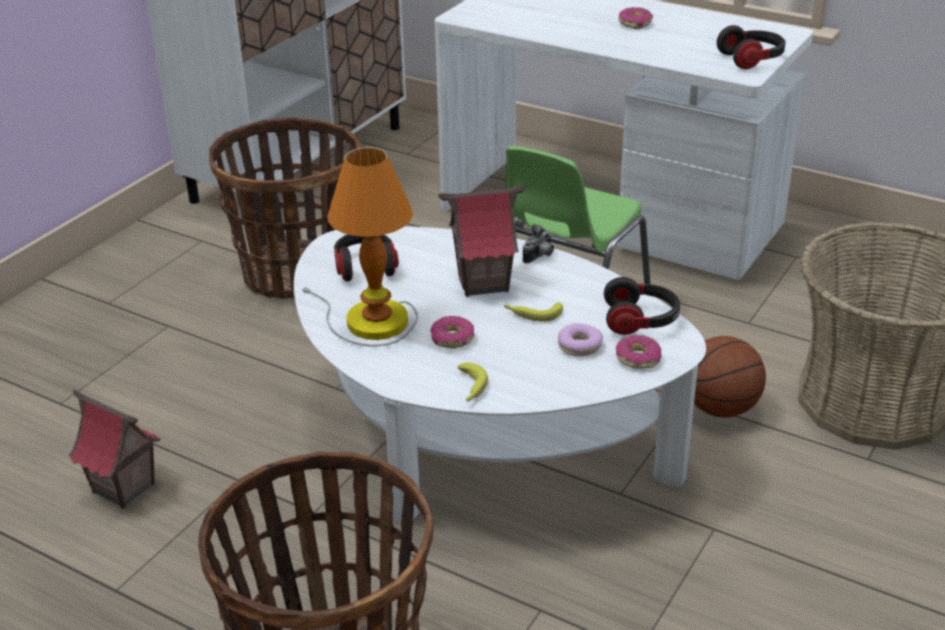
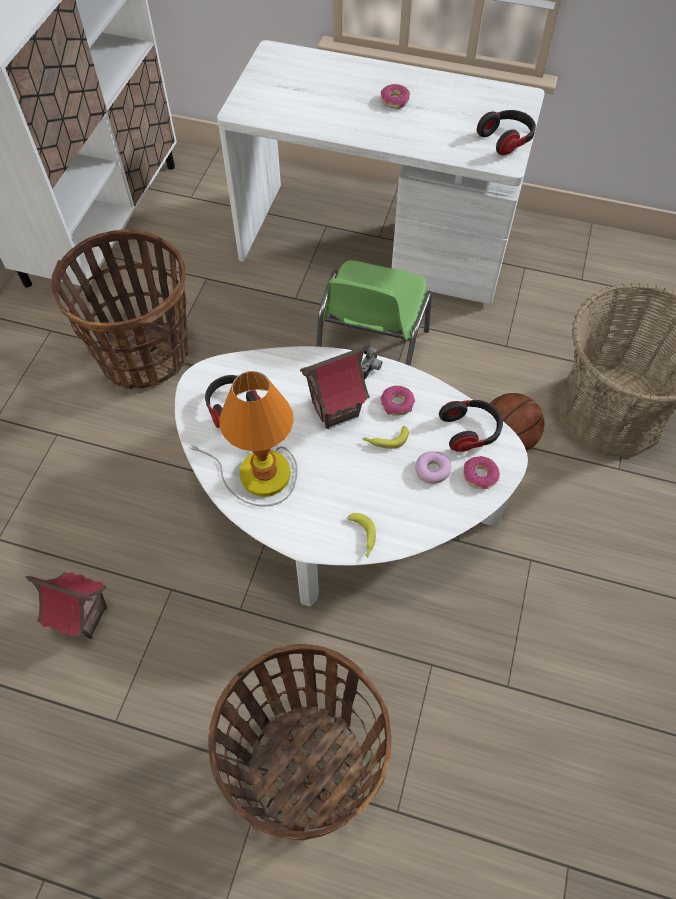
camera: 15 degrees left, 25 degrees up
donut [430,316,474,348] -> donut moved to [380,386,415,416]

